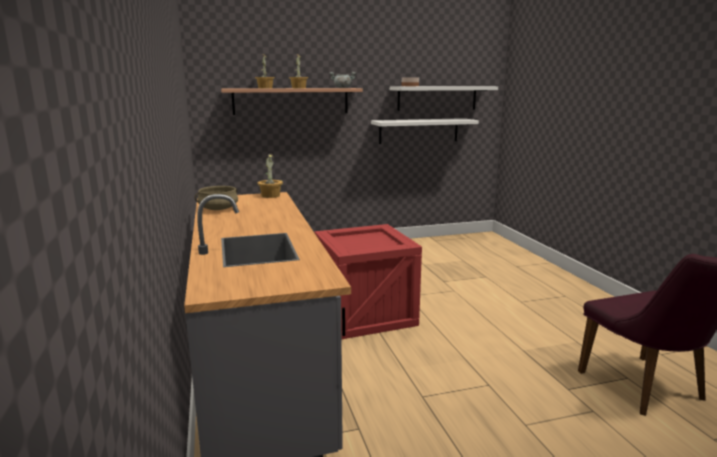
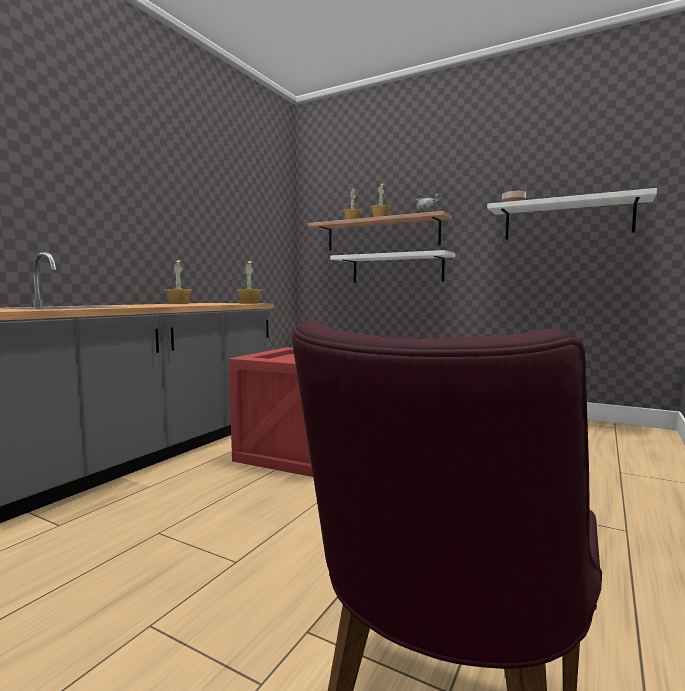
camera: 45 degrees right, 10 degrees down
beige cooking pot [195,186,238,210] -> potted plant [164,260,192,304]
white shelf [371,118,479,144] -> white shelf moved to [330,250,455,283]

